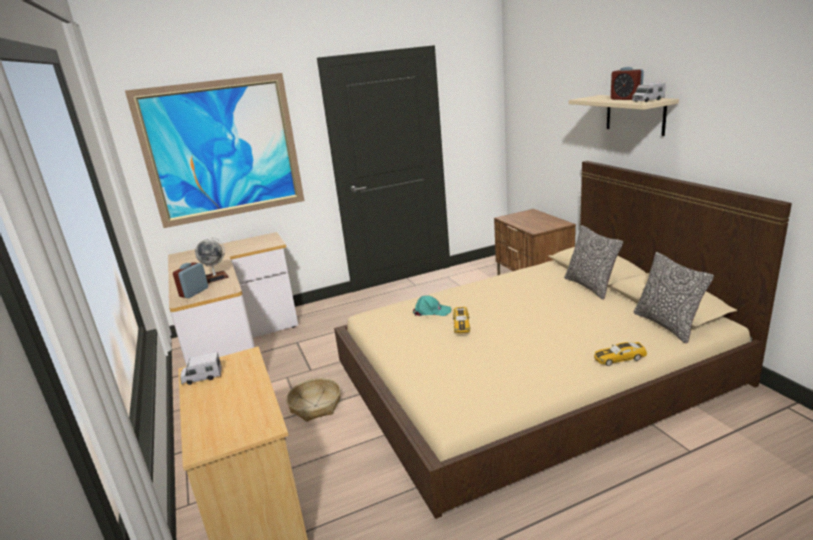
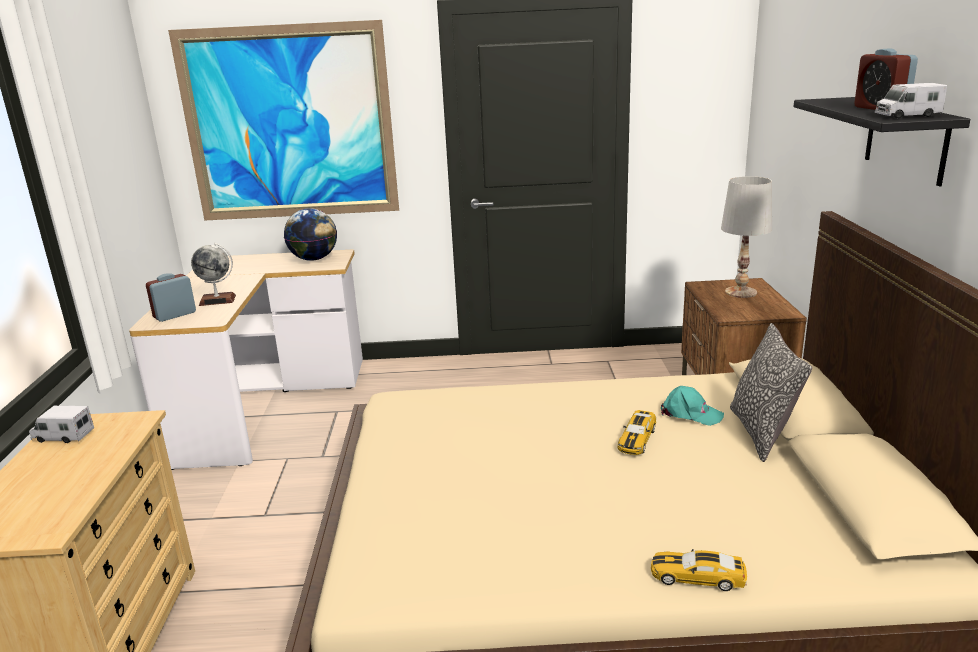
camera: 20 degrees right, 0 degrees up
basket [286,378,341,422] -> none
turquoise cap [413,295,452,316] -> turquoise cap moved to [661,386,724,426]
toy car [453,307,470,334] -> toy car moved to [618,410,656,455]
beige shelf [569,95,679,136] -> black shelf [794,97,970,186]
pillow [634,252,714,343] -> none
none -> globe [284,208,337,261]
none -> white table lamp [721,176,772,298]

